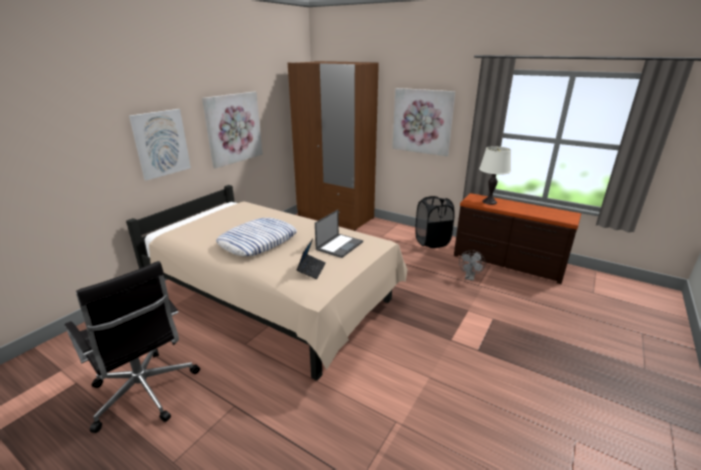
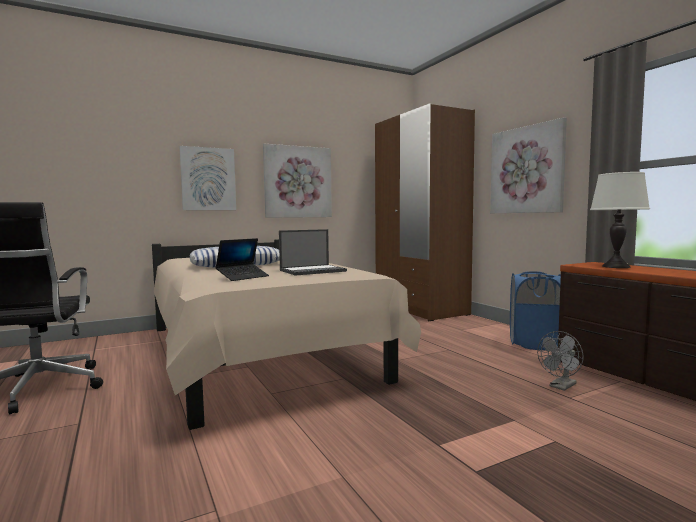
camera: 30 degrees right, 20 degrees down
black laundry basket [415,196,455,248] -> blue laundry basket [510,271,561,350]

